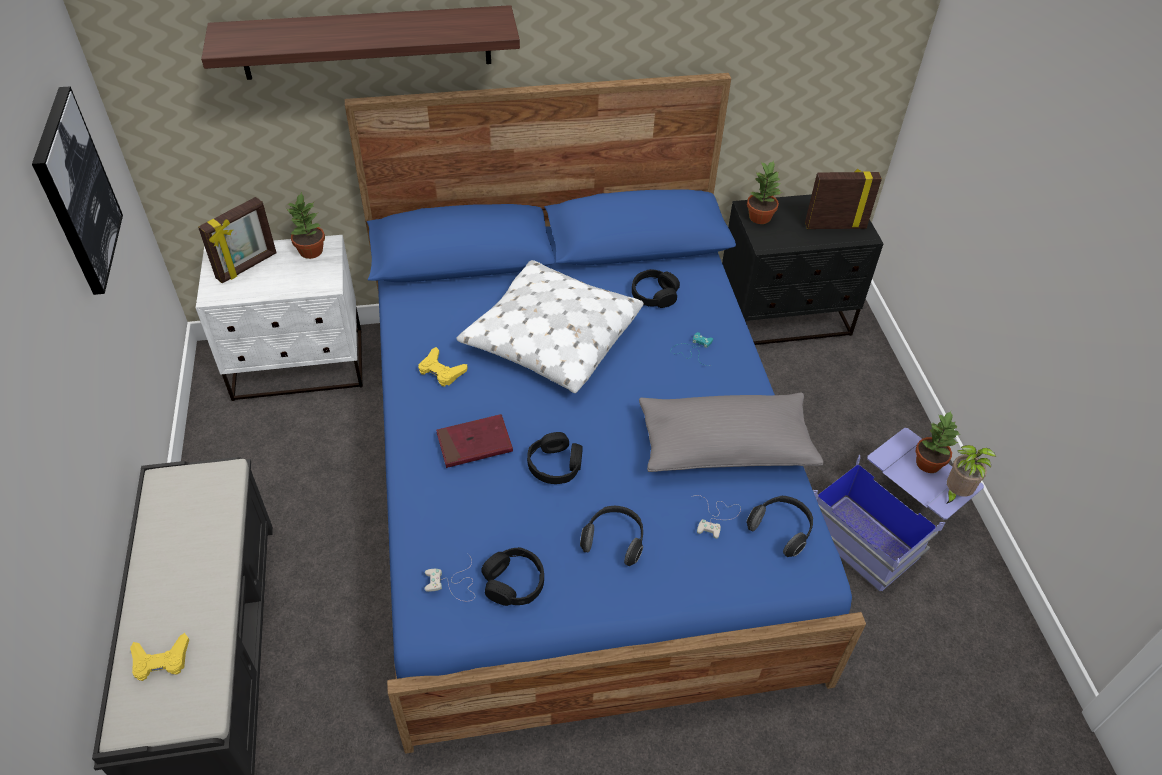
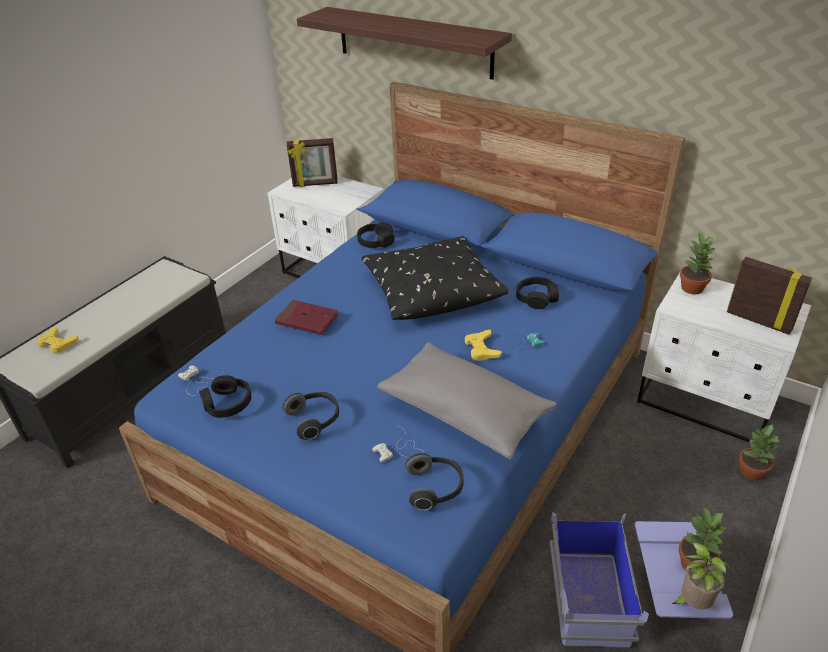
camera: 45 degrees right, 10 degrees down
picture [32,87,123,295] -> none
potted plant [287,192,325,259] -> potted plant moved to [739,424,780,481]
yellow game controller [418,347,468,387] -> yellow game controller moved to [465,330,502,361]
white pillow [457,260,644,393] -> black pillow [362,236,509,320]
black headphones [527,432,583,484] -> black headphones moved to [357,222,395,248]
black nightstand [722,194,884,345] -> white nightstand [637,273,811,442]

